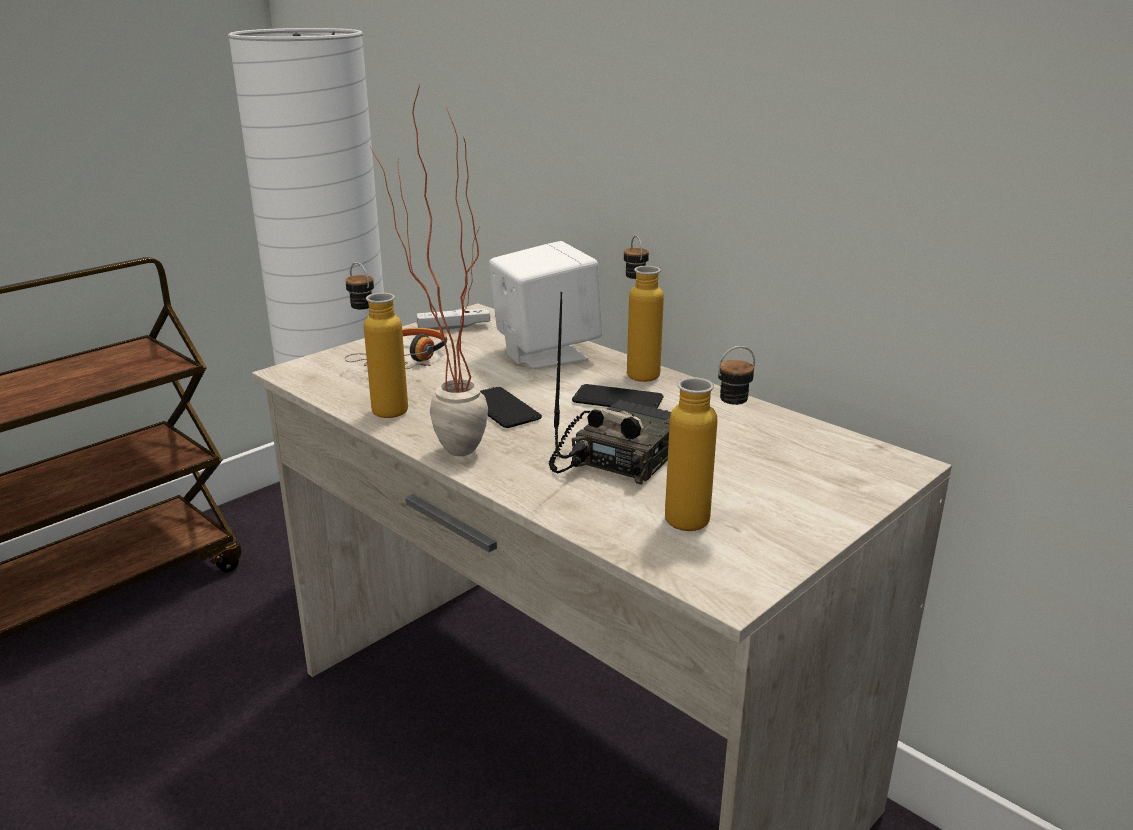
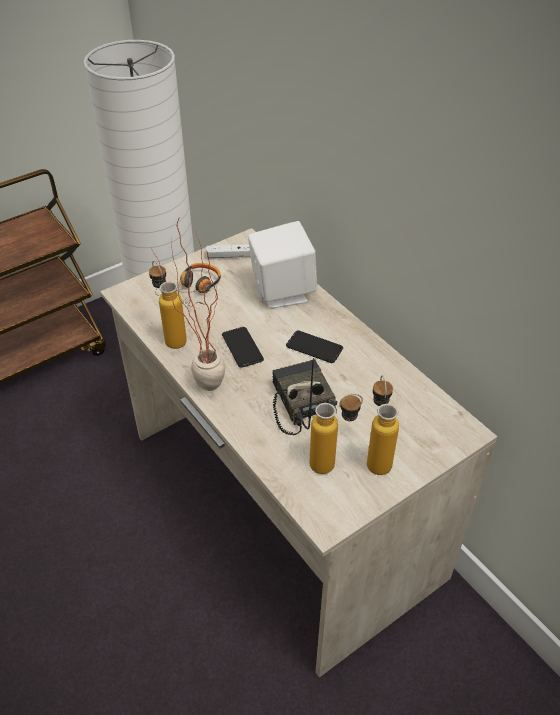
camera: 10 degrees right, 20 degrees up
radio [549,292,671,485] -> radio turned 60 degrees counterclockwise [272,358,337,435]
bottle [624,235,664,382] -> bottle moved to [367,375,399,475]

